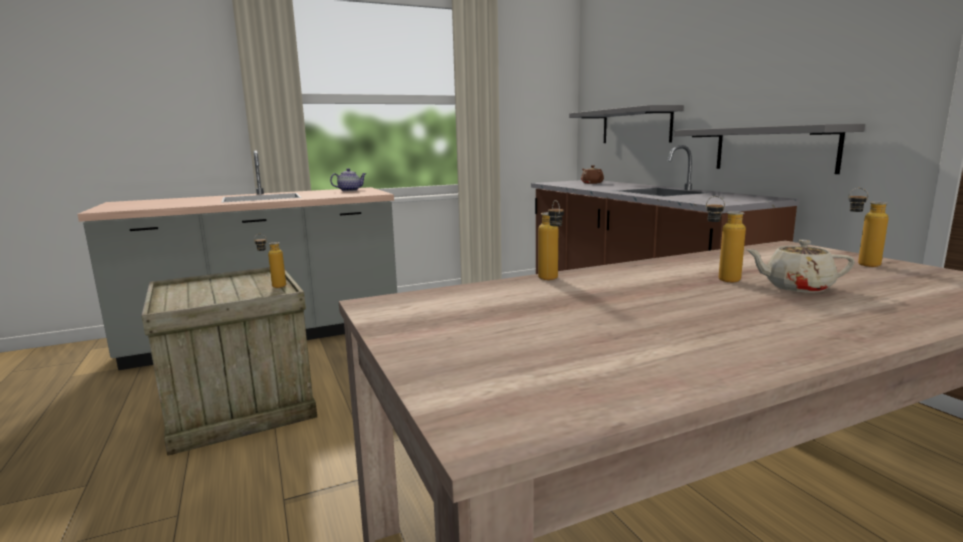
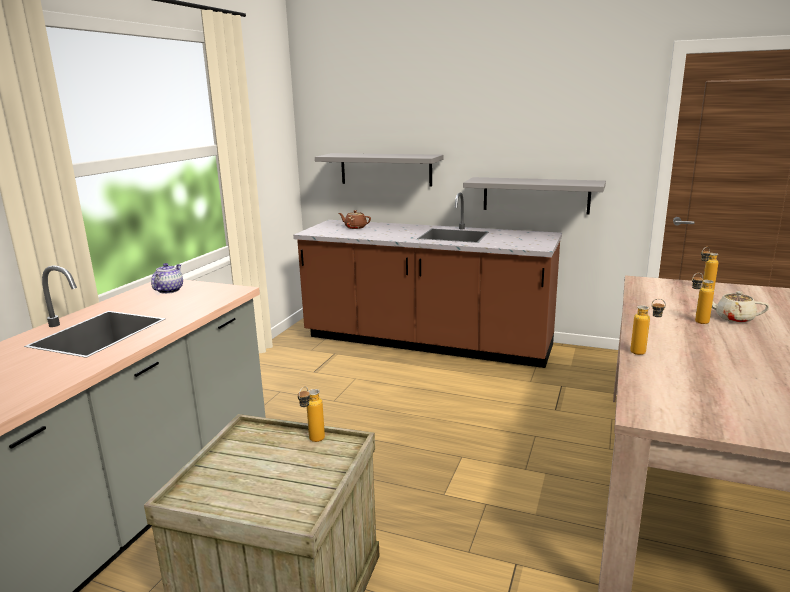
camera: 45 degrees left, 5 degrees up
beige teapot [745,240,855,293] -> beige teapot turned 60 degrees clockwise [712,291,769,323]

